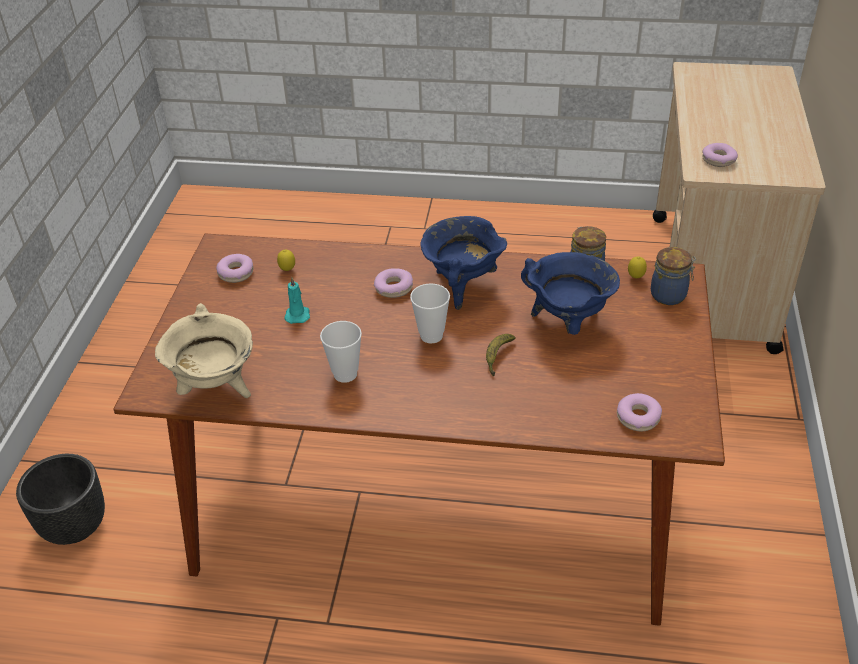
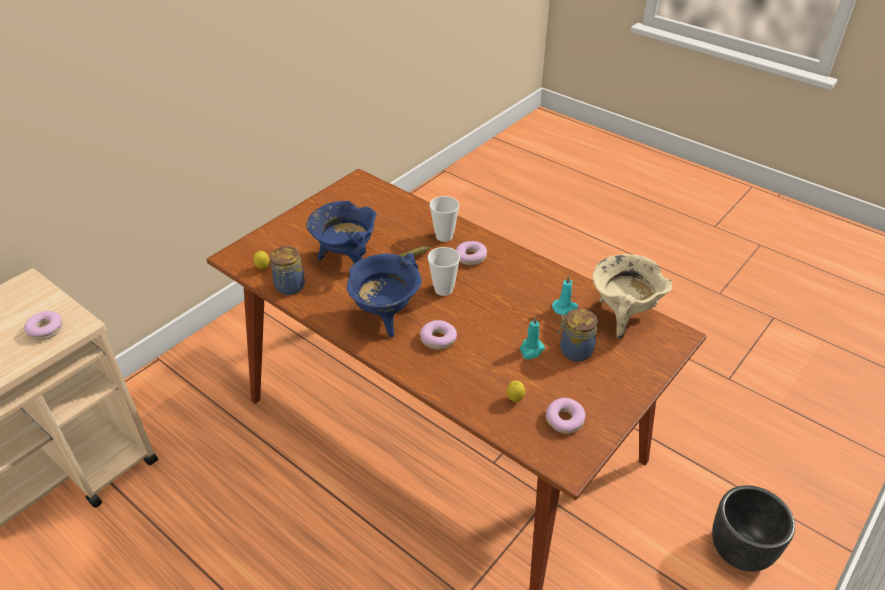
camera: 150 degrees left, 0 degrees up
cup [320,321,362,383] -> cup moved to [430,196,459,242]
donut [617,393,662,431] -> donut moved to [456,241,487,265]
jar [651,247,696,305] -> jar moved to [558,309,598,362]
none -> turquoise candle [552,276,578,315]

